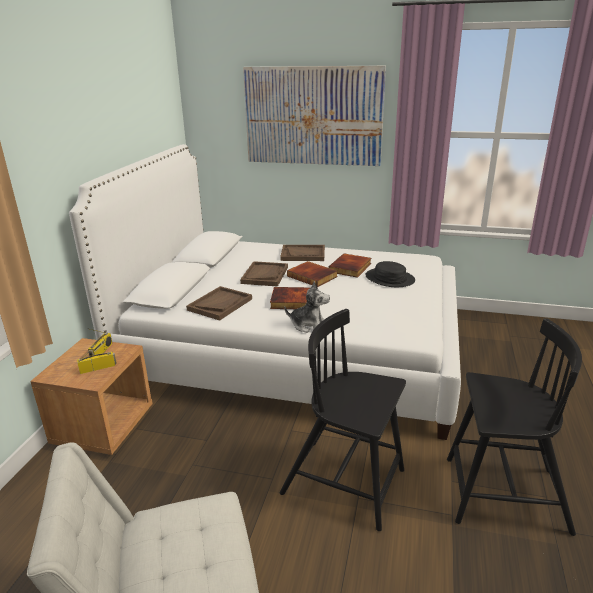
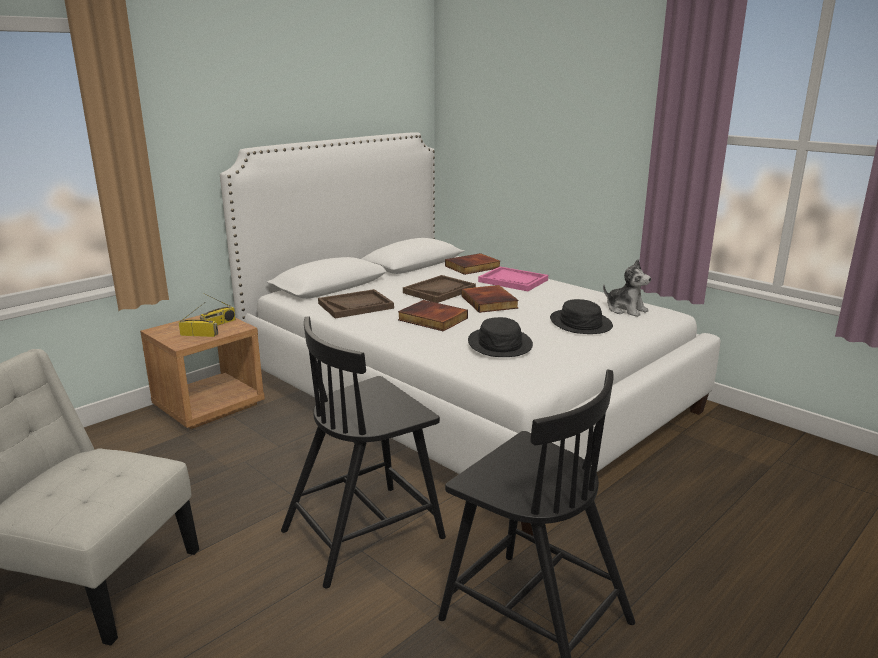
camera: 30 degrees right, 5 degrees down
picture [243,66,386,166] -> none
brown tray [280,245,325,261] -> pink tray [478,267,548,291]
black chair [280,309,406,531] -> black chair turned 90 degrees counterclockwise [281,316,446,589]
plush toy [284,281,330,333] -> plush toy moved to [603,259,651,317]
book [329,253,371,278] -> book moved to [445,253,500,275]
none -> black hat [468,317,533,357]

